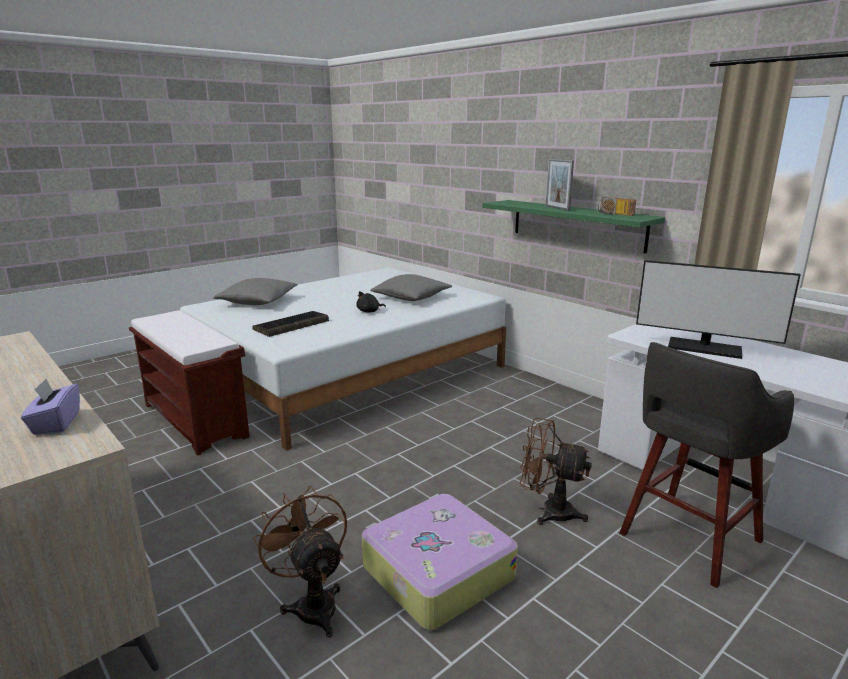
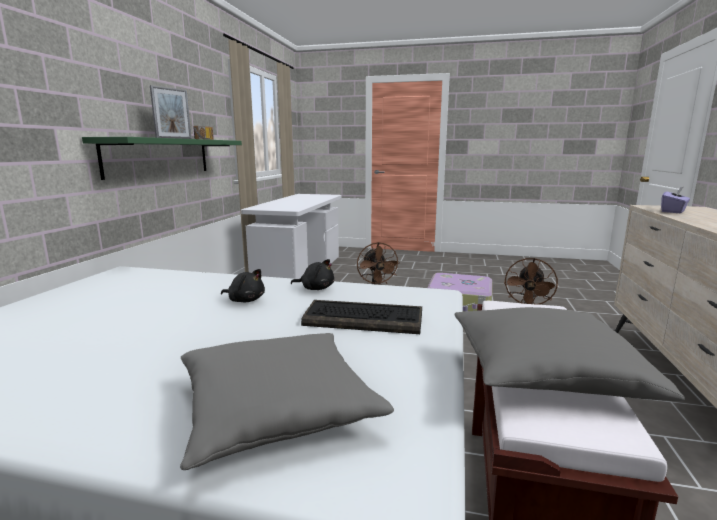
camera: 125 degrees left, 5 degrees down
grey pillow [370,274,452,301] -> grey pillow moved to [454,307,685,401]
grey stool [619,342,794,588] -> none
monitor [636,260,801,359] -> none
none -> black plush toy [291,259,334,290]

